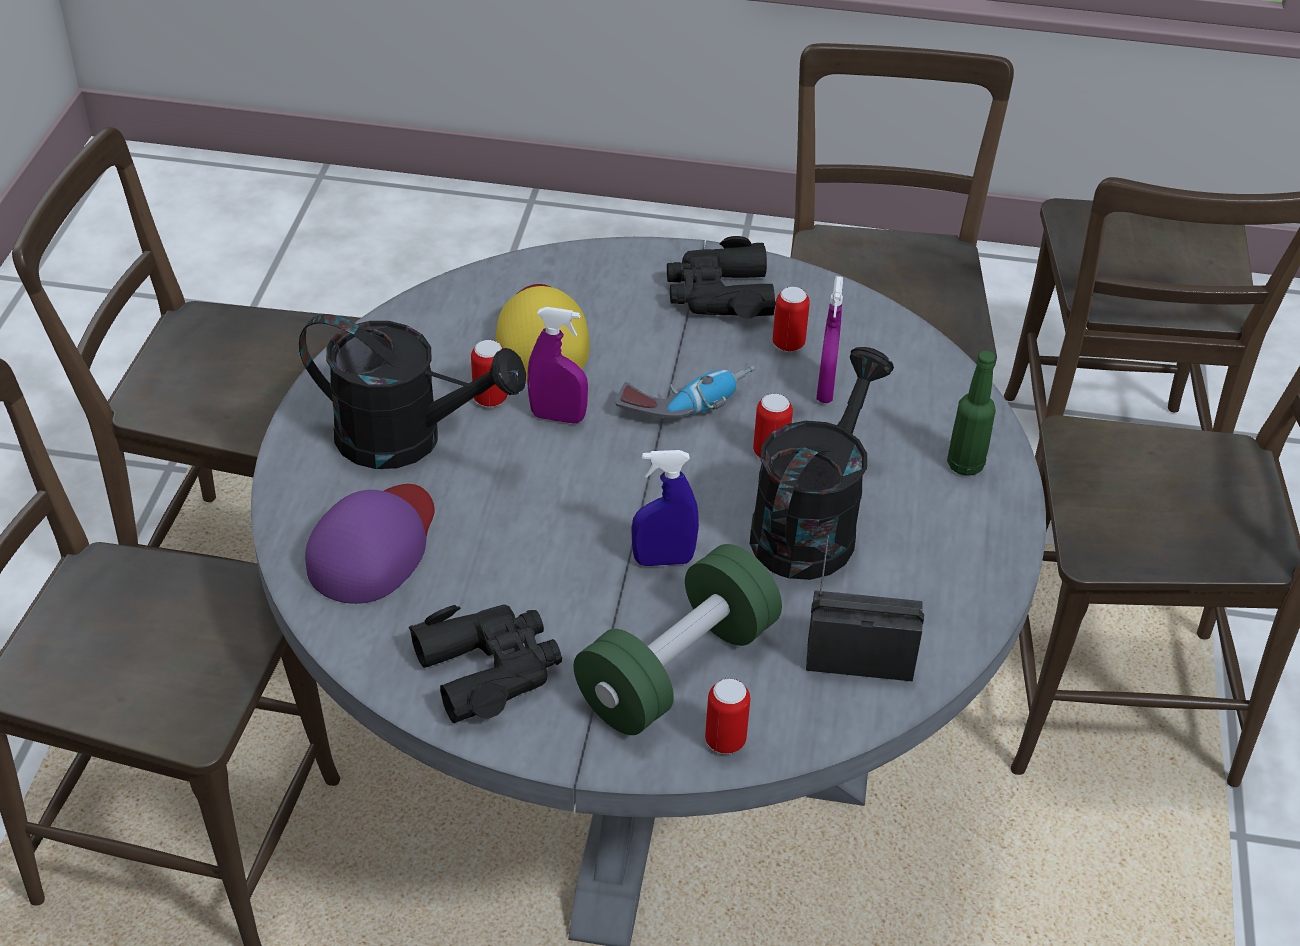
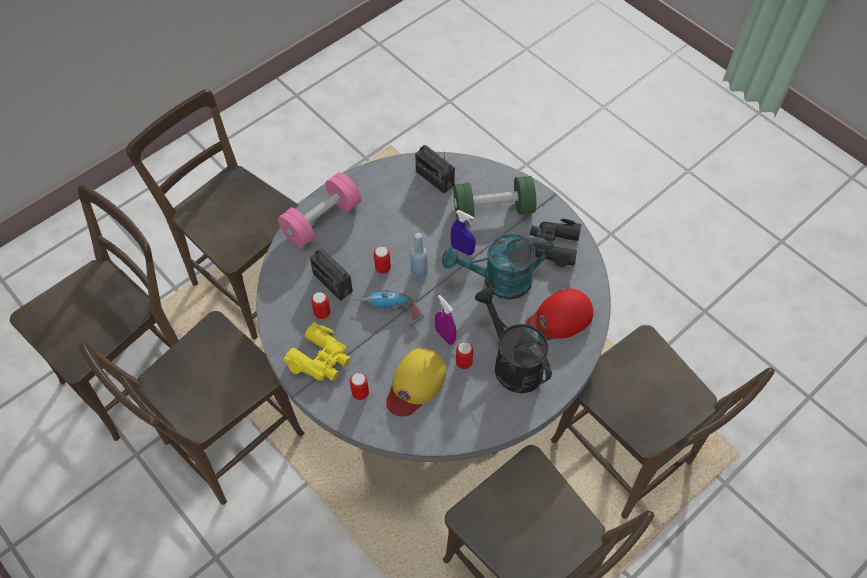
camera: 140 degrees left, 15 degrees up
purple cap [305,484,435,604] -> red cap [525,289,593,340]
black binoculars [667,236,776,319] -> yellow binoculars [283,322,350,381]
can [705,678,750,754] -> can moved to [350,373,369,400]
black watering can [750,347,894,580] -> none
purple spray bottle [816,276,843,403] -> radio [310,249,353,301]
green bottle [947,351,996,476] -> pink dumbbell [278,172,361,248]
none -> blue bottle [410,233,428,278]
none -> turquoise watering can [442,234,549,300]

